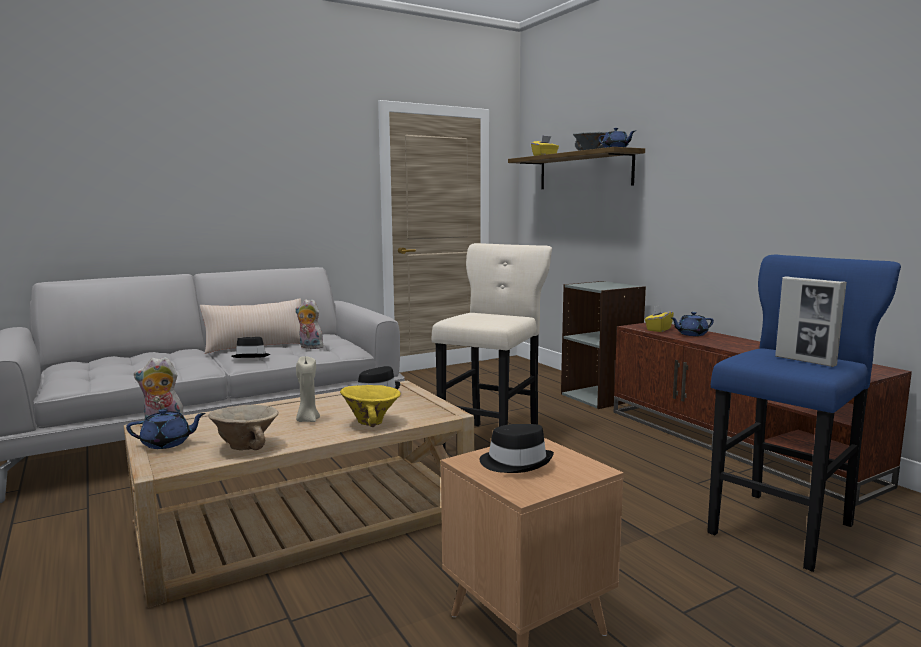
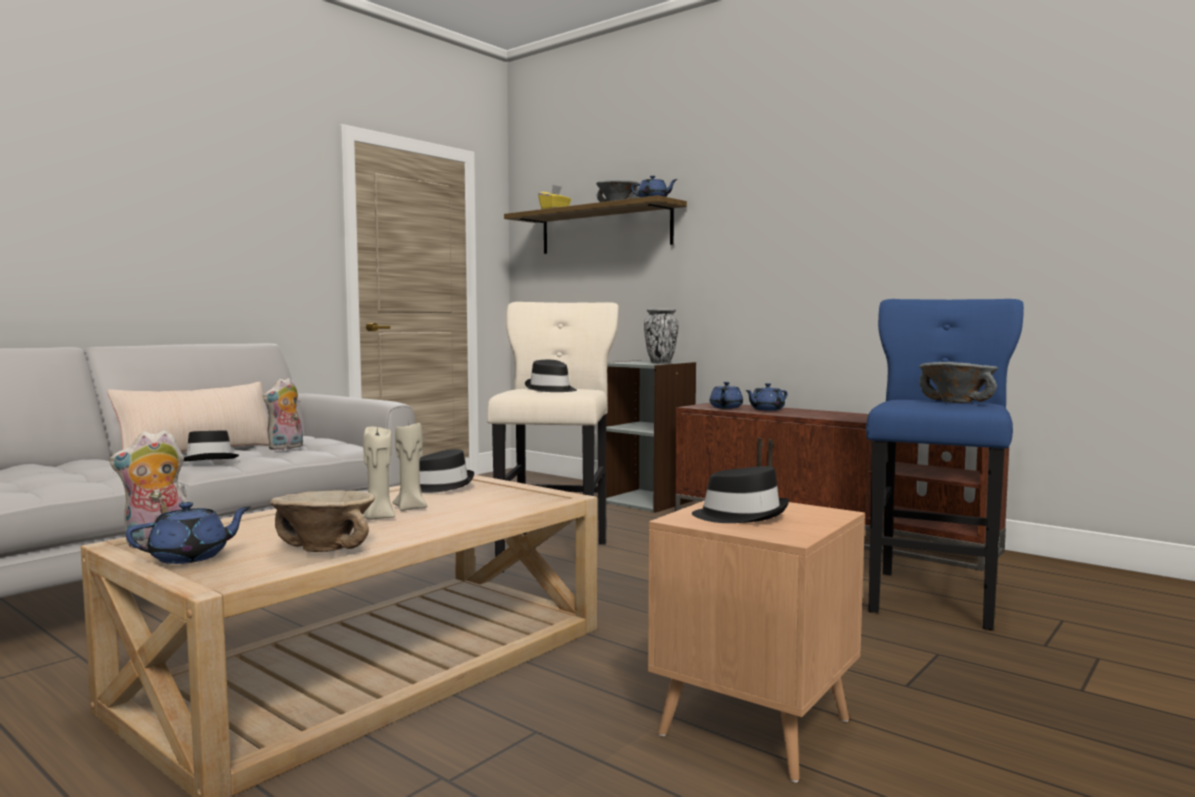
camera: 20 degrees left, 5 degrees down
plush toy [295,299,324,349] -> plush toy turned 60 degrees counterclockwise [263,378,303,450]
yellow bowl [340,385,401,427] -> none
yellow tissue box [645,305,674,332] -> blue teapot [710,382,743,409]
picture frame [775,276,847,367] -> grey bowl [919,362,998,403]
none -> beige candle [392,421,427,511]
none -> black hat [525,360,577,392]
none -> vase [644,308,678,364]

